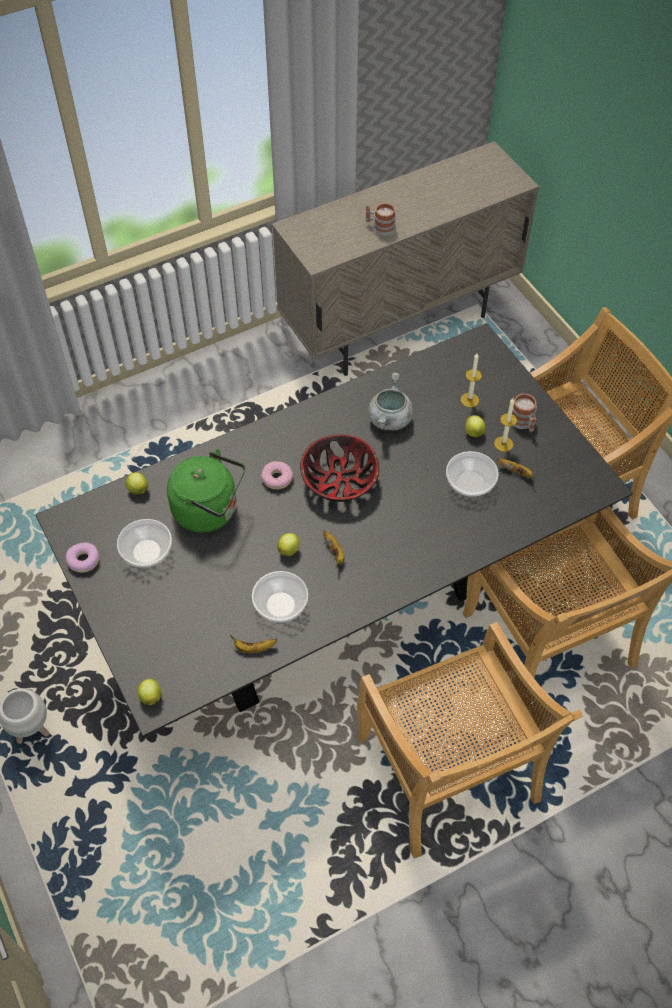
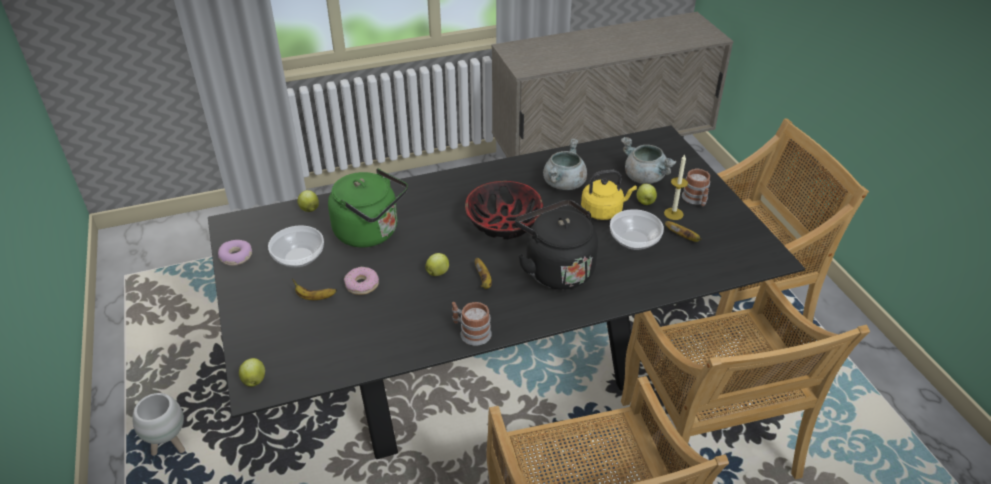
camera: 10 degrees right, 15 degrees down
banana [230,635,277,653] -> banana moved to [292,279,337,300]
bowl [252,571,308,623] -> none
donut [261,461,293,490] -> donut moved to [344,267,379,295]
mug [366,203,396,236] -> mug moved to [452,302,492,346]
candle [461,354,482,407] -> grey cooking pot [621,137,677,184]
none -> black kettle [515,199,598,290]
none -> yellow kettle [581,170,637,220]

